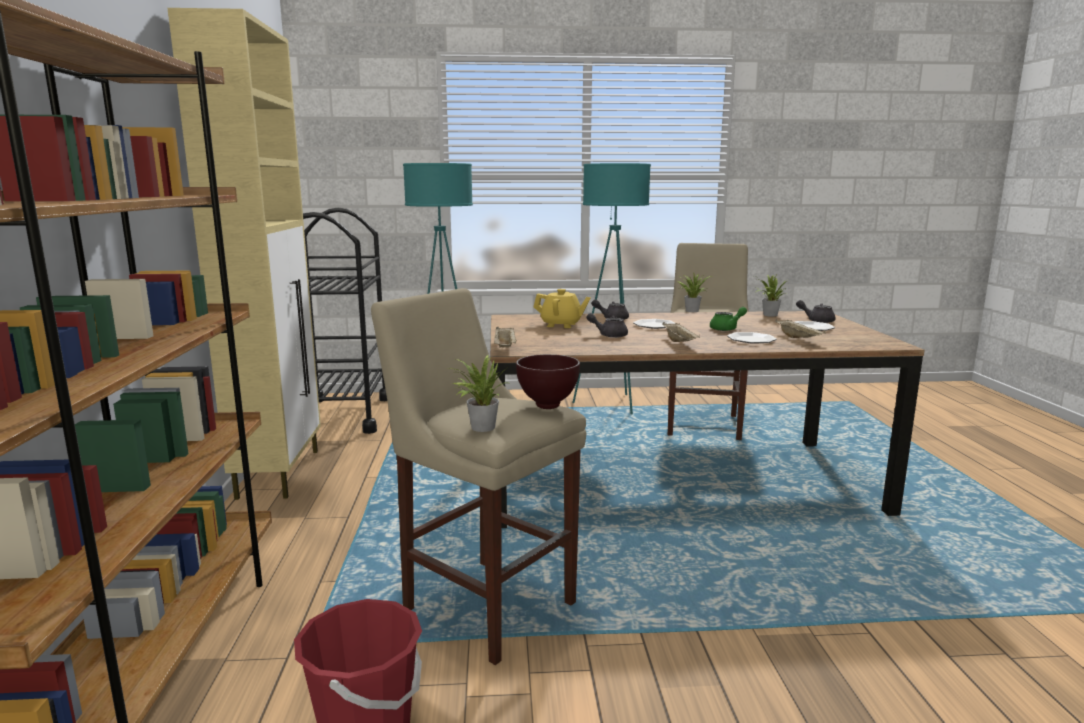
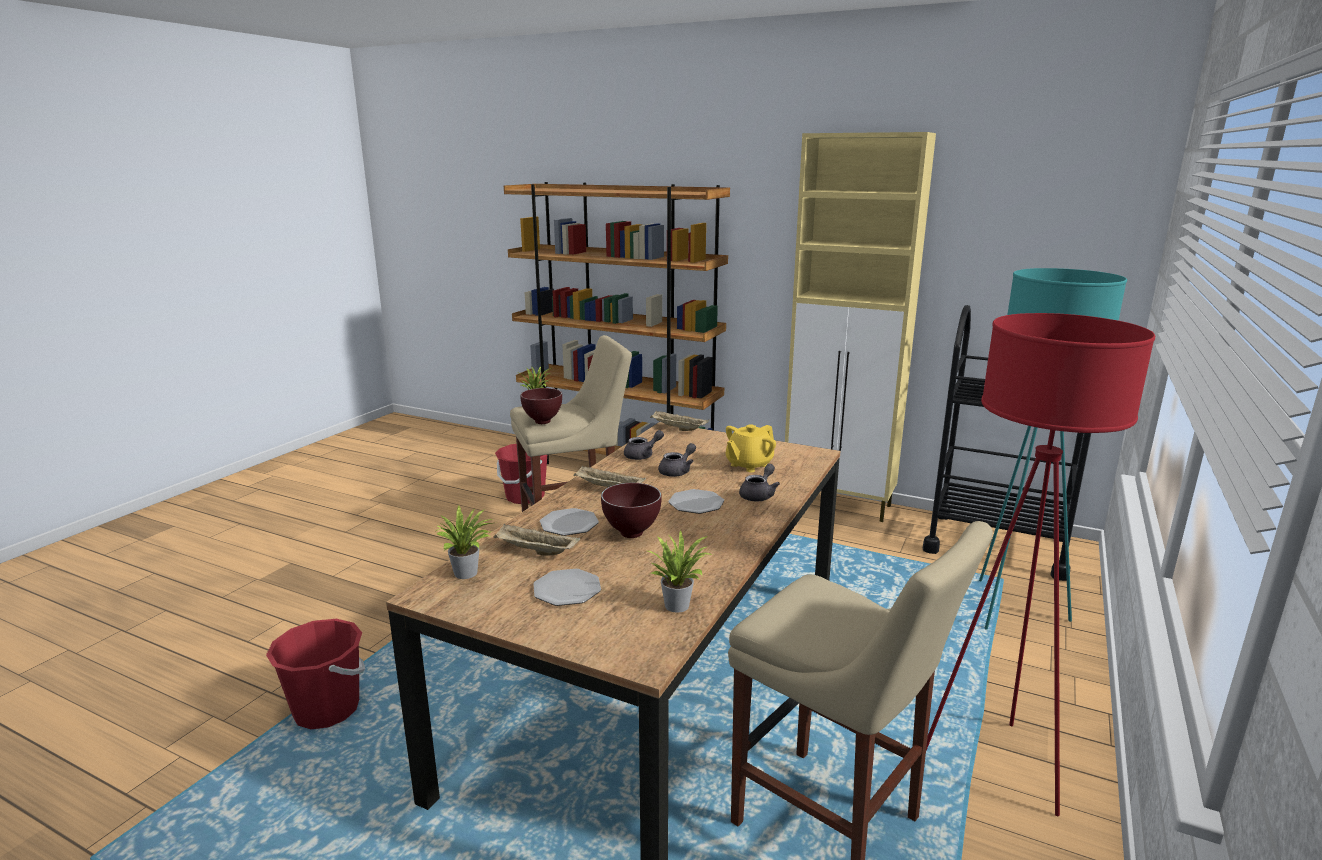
camera: 120 degrees right, 5 degrees up
turquoise floor lamp [572,163,651,414] -> red floor lamp [926,313,1155,816]
potted plant [677,274,711,312] -> potted plant moved to [436,506,493,579]
green teapot [710,307,747,331] -> brown bowl [601,483,662,538]
grey teapot [796,300,835,323] -> grey teapot moved to [624,430,664,460]
none -> red bucket [266,619,365,729]

